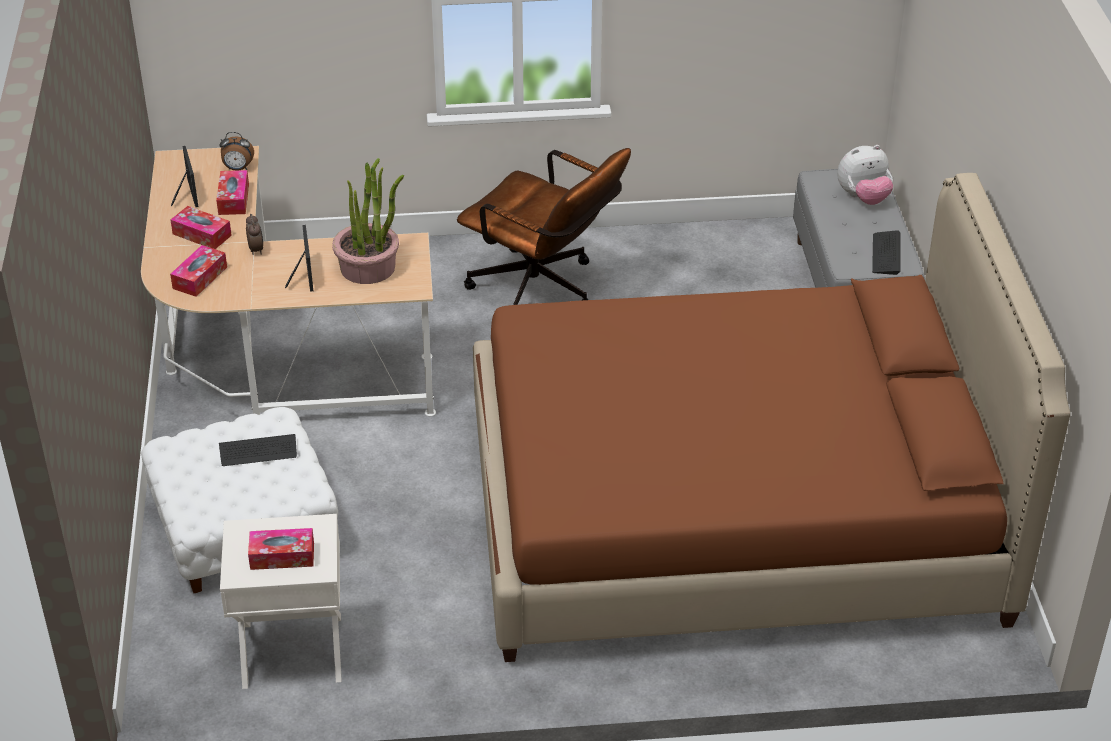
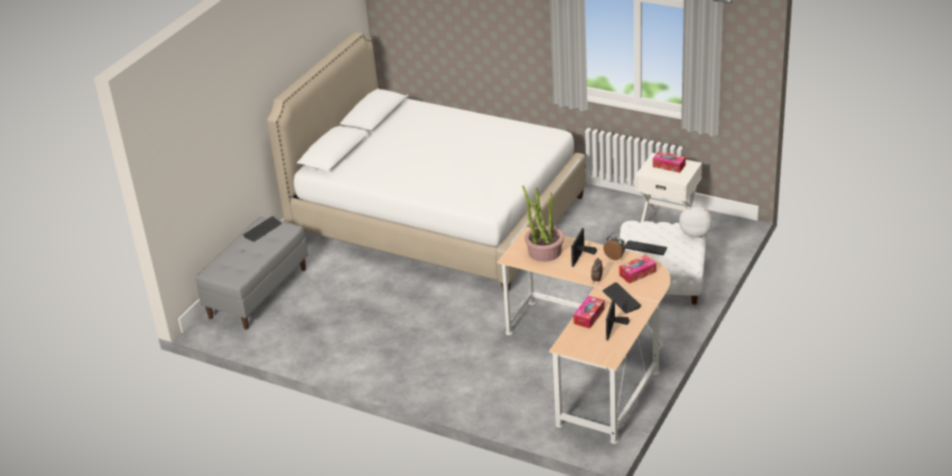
camera: 145 degrees left, 5 degrees down
tissue box [171,206,232,249] -> keyboard [603,282,641,314]
alarm clock [219,132,254,170] -> alarm clock moved to [603,233,625,260]
brown office chair [457,148,631,305] -> none
brown bed [473,173,1070,662] -> white bed [267,32,586,292]
plush toy [837,145,893,205] -> plush toy moved to [679,207,712,238]

